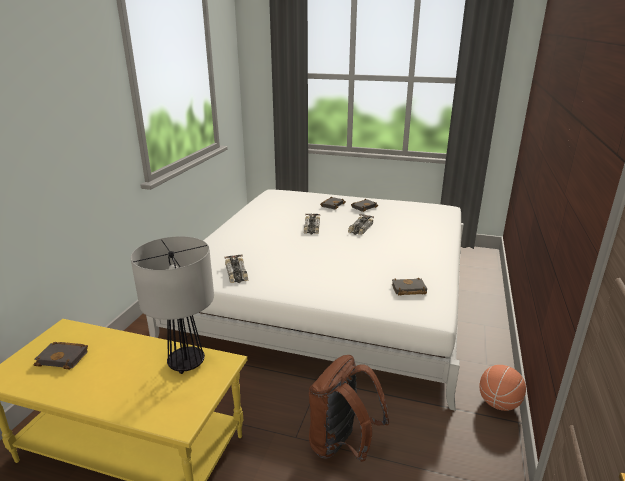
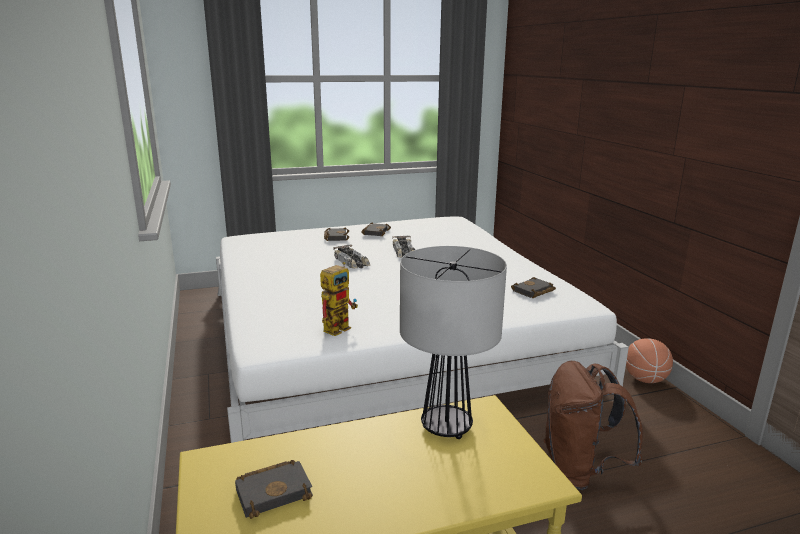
camera: 35 degrees left, 5 degrees down
toy car [225,255,248,283] -> toy robot [320,262,358,336]

